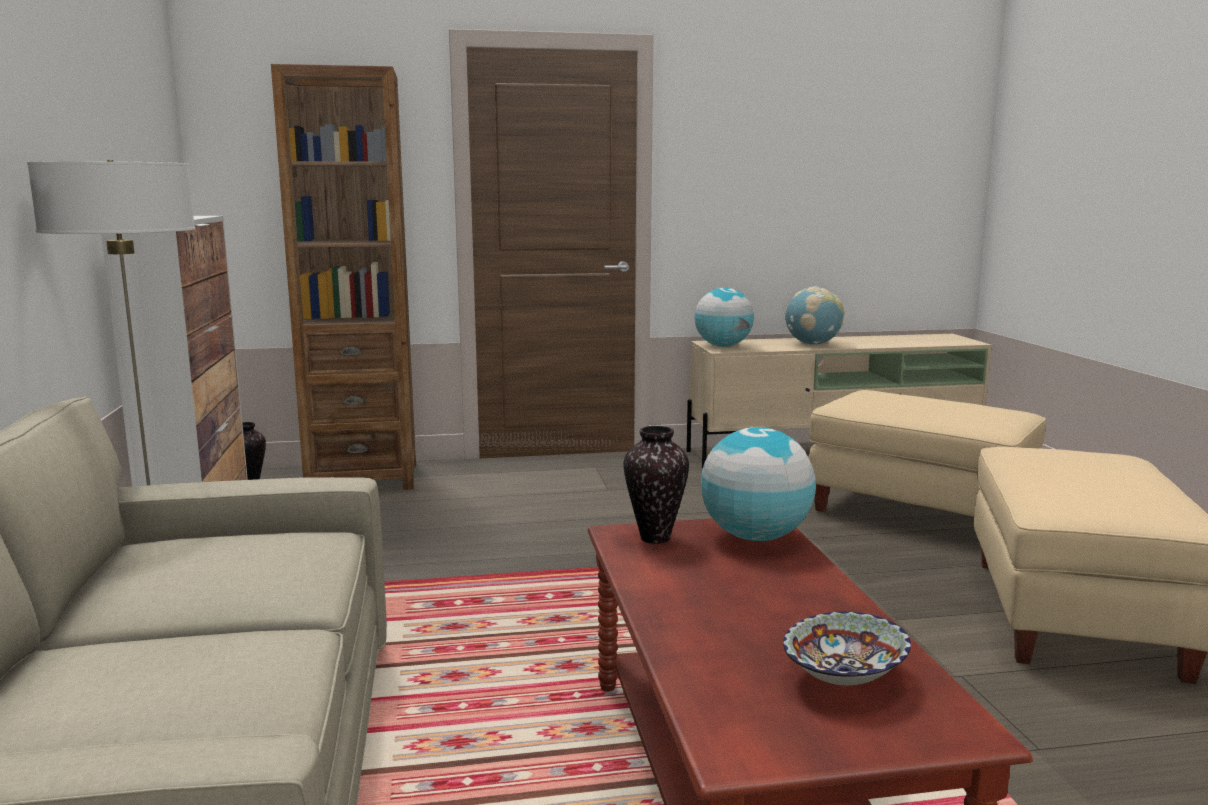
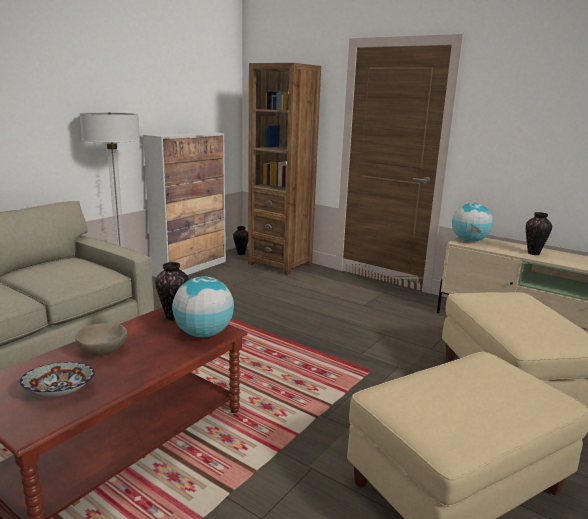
camera: 45 degrees right, 5 degrees up
globe [785,286,845,344] -> vase [526,212,552,255]
none -> beige bowl [75,323,127,356]

